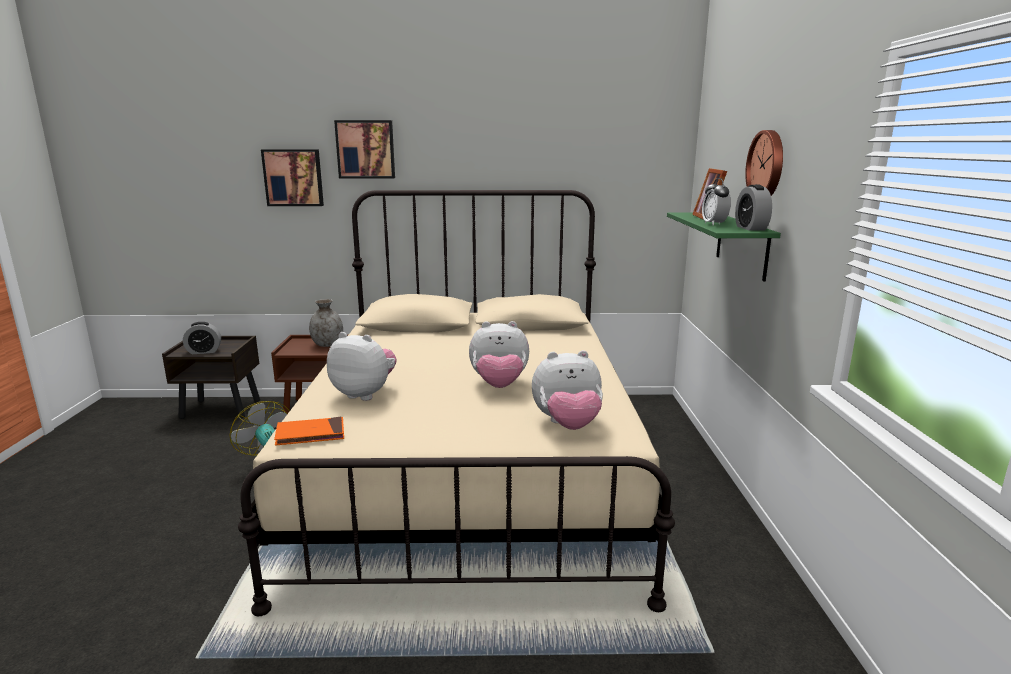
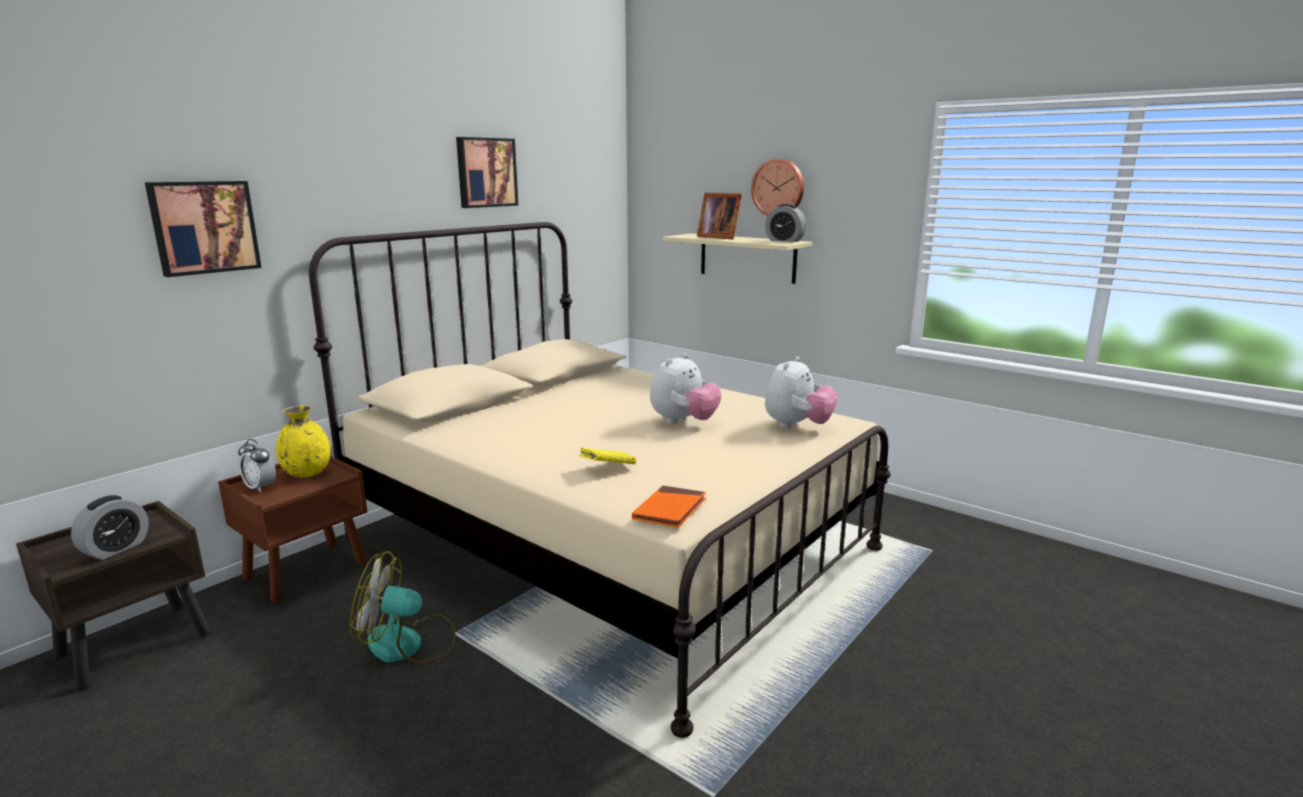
camera: 50 degrees left, 0 degrees up
grey vase [309,299,343,347] -> yellow vase [276,405,330,478]
plush toy [327,332,397,401] -> yellow book [579,448,636,464]
picture [334,120,395,178] -> picture moved to [456,137,518,208]
green shelf [667,212,781,281] -> beige shelf [663,234,812,284]
alarm clock [702,178,731,226] -> alarm clock moved to [238,439,276,493]

